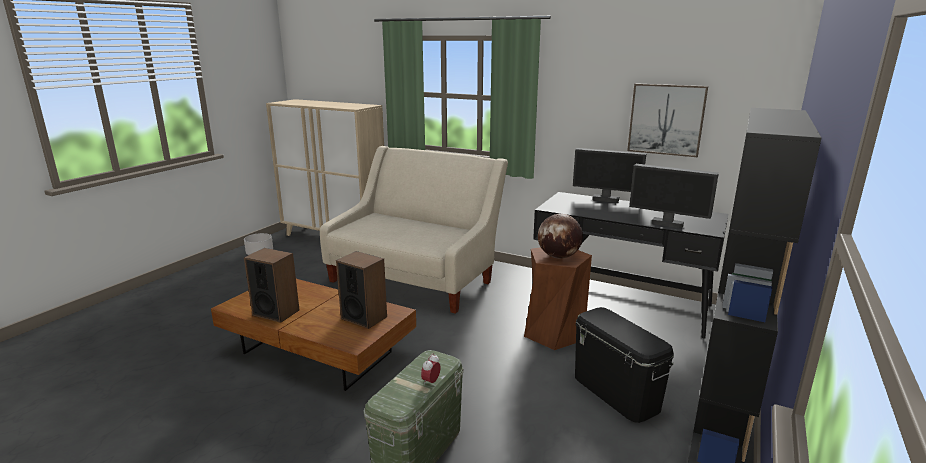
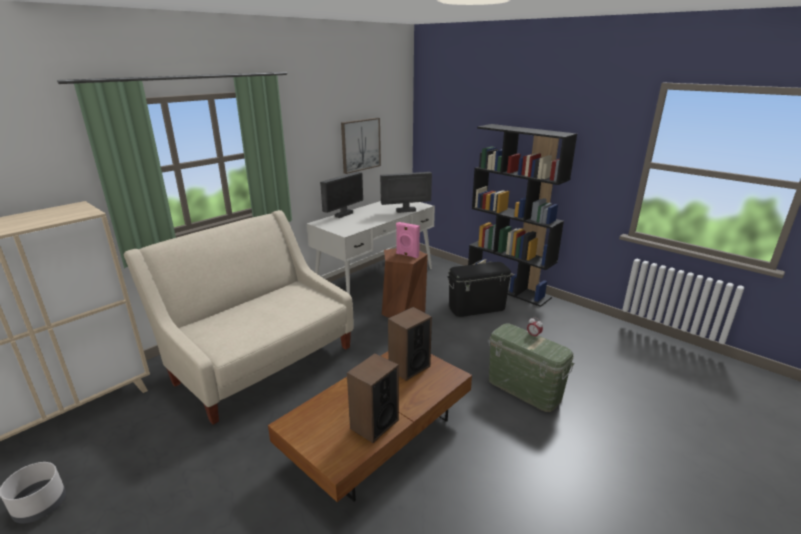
camera: 75 degrees left, 5 degrees up
black desk [533,192,728,339] -> white desk [307,201,435,294]
globe [538,214,583,259] -> pink speaker [396,222,420,258]
monitor [629,164,719,229] -> monitor turned 150 degrees counterclockwise [380,172,432,213]

